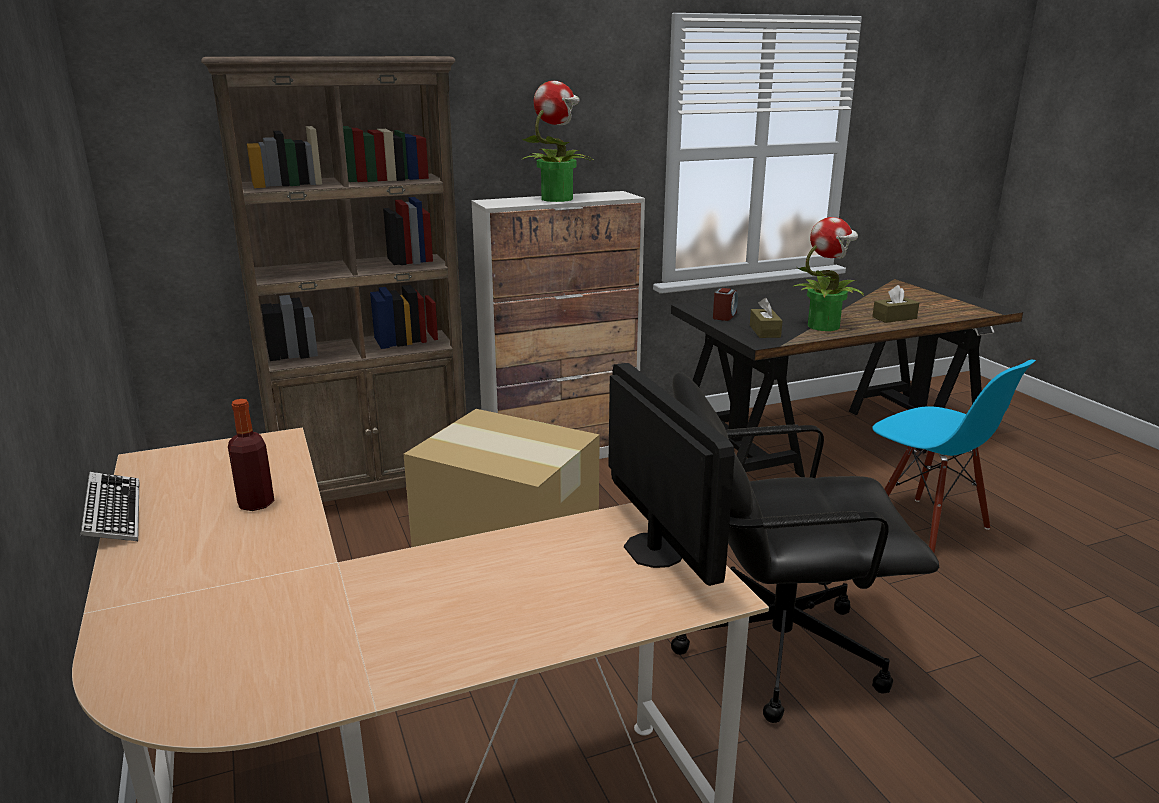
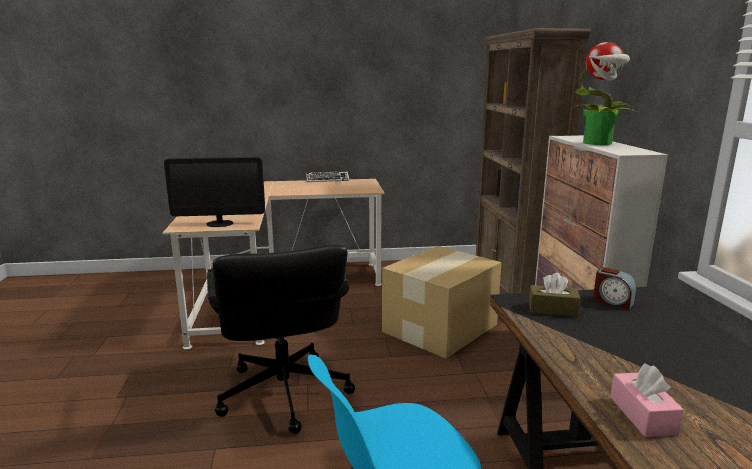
camera: 105 degrees right, 5 degrees down
bottle [228,399,274,511] -> none
black office chair [671,372,939,723] -> black office chair turned 150 degrees clockwise [207,245,355,434]
potted plant [793,217,864,331] -> none
brown tissue box [872,285,919,323] -> pink tissue box [610,363,684,437]

